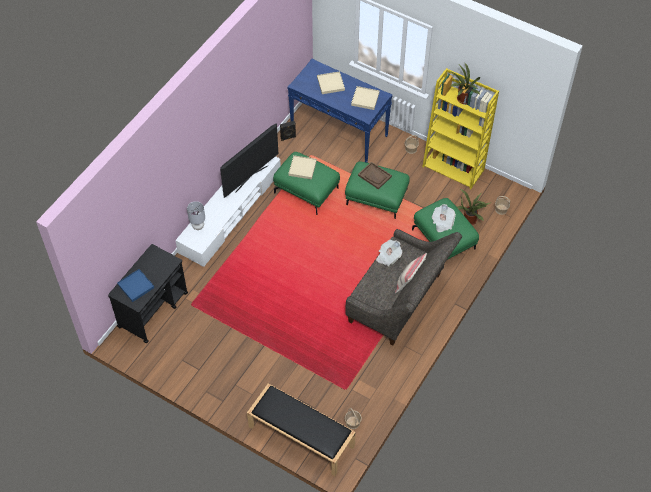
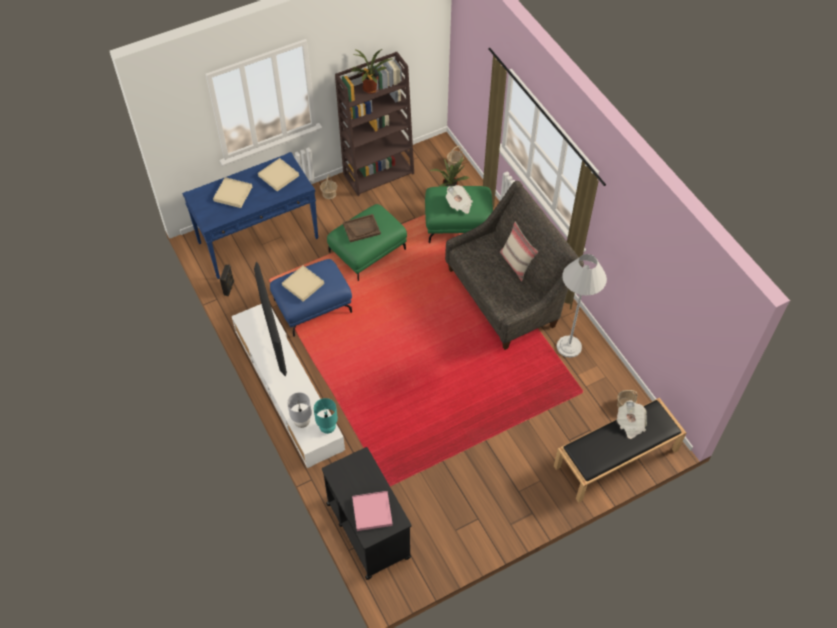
camera: 60 degrees left, 0 degrees up
blue tray [117,269,154,302] -> pink tray [352,491,393,531]
green ottoman [273,152,340,215] -> blue ottoman [270,259,352,337]
newspaper [376,240,402,266] -> newspaper moved to [617,400,647,439]
yellow bookcase [422,68,499,189] -> brown bookcase [335,52,414,196]
none -> turquoise table lamp [314,398,338,434]
none -> white floor lamp [556,254,607,358]

